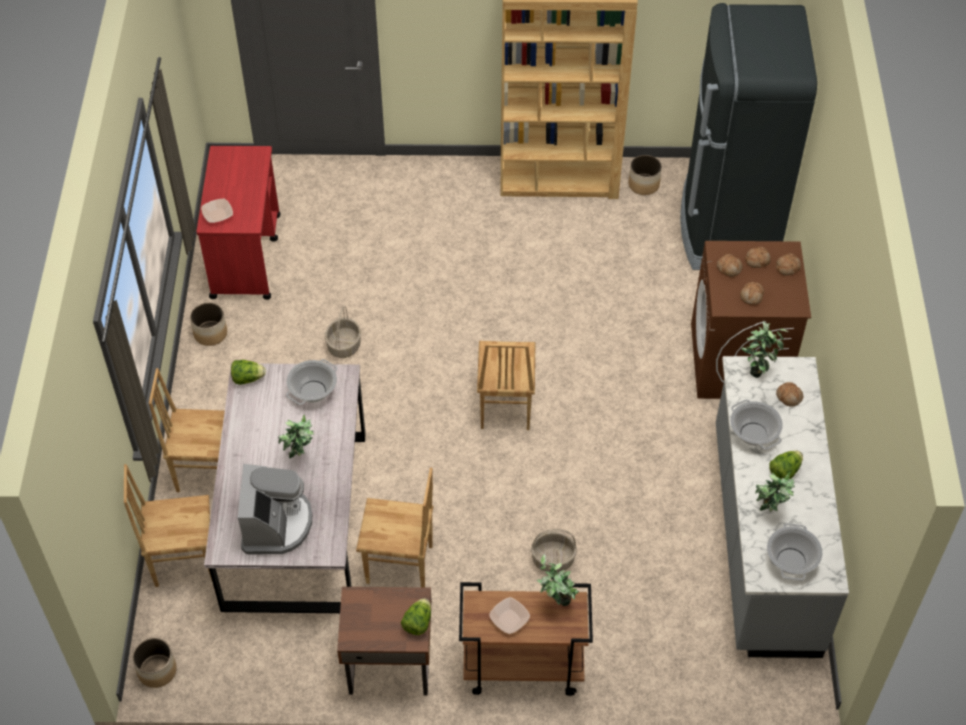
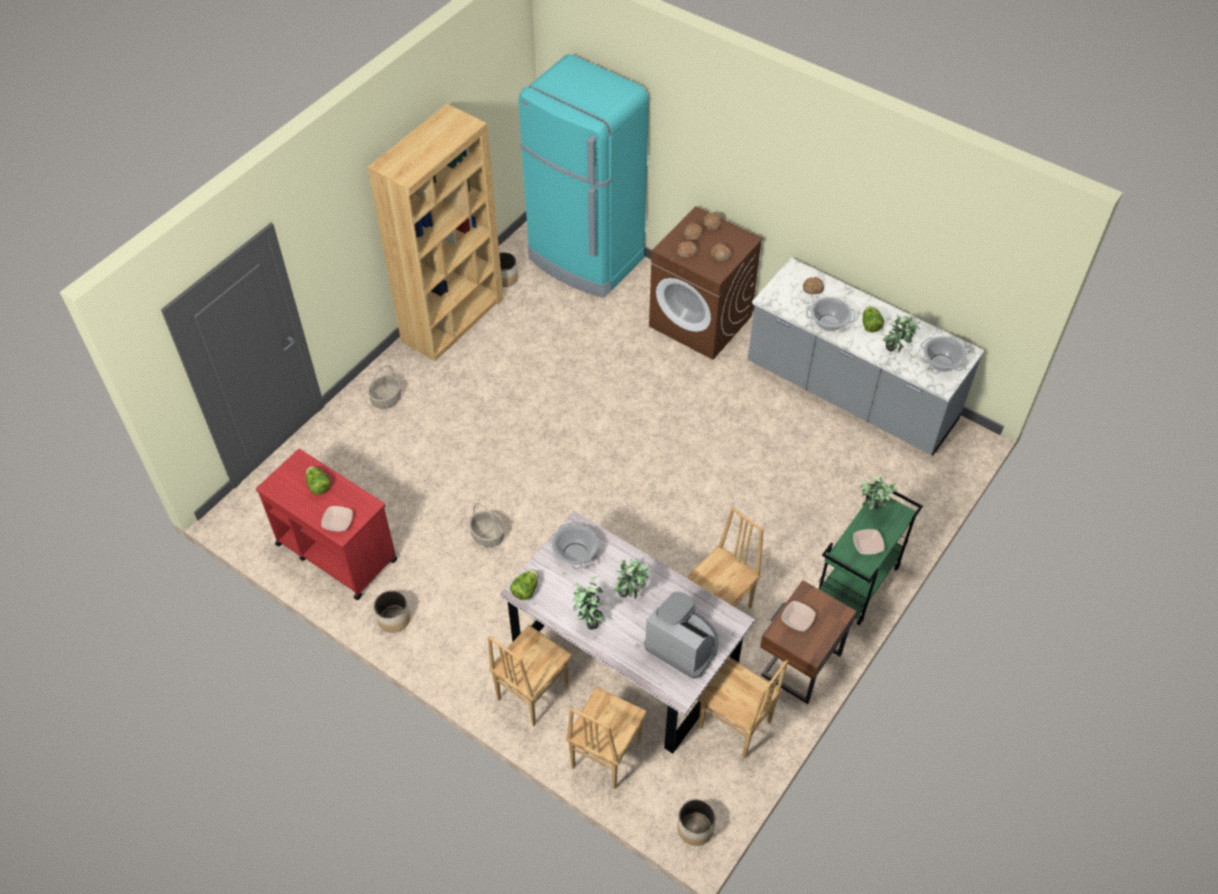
camera: 55 degrees left, 0 degrees up
lettuce [401,598,431,635] -> lettuce moved to [306,466,331,495]
brown cart [459,582,593,696] -> green cart [819,481,923,625]
brown chair [477,341,535,430] -> brown chair moved to [697,657,788,758]
basket [531,529,577,573] -> basket moved to [368,365,401,409]
black fridge [680,3,817,270] -> turquoise fridge [519,54,649,298]
potted plant [741,321,789,378] -> potted plant moved to [571,576,606,630]
none -> bowl [781,601,815,631]

